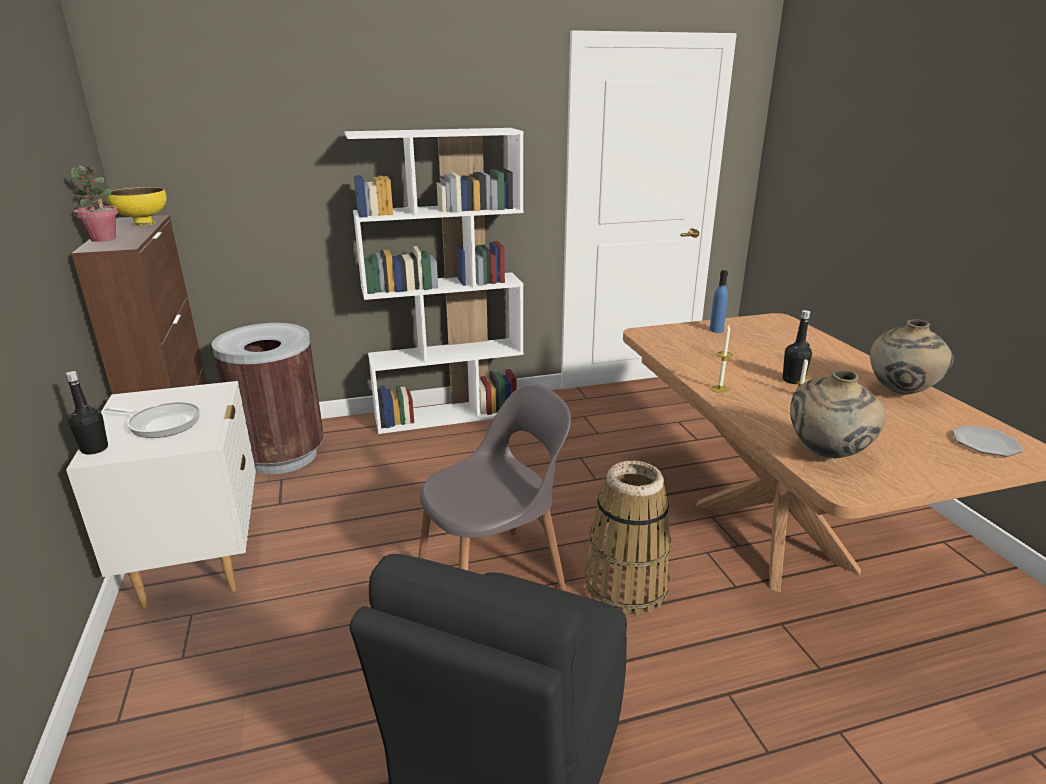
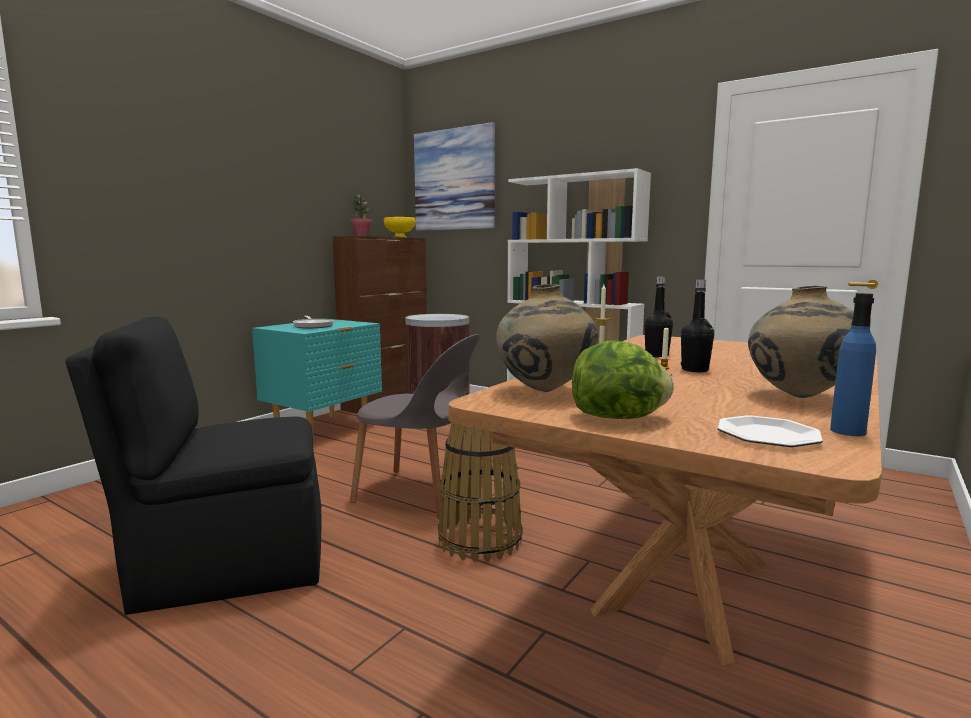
camera: 50 degrees right, 15 degrees down
black bottle [66,371,108,455] -> black bottle moved to [644,276,673,358]
white nightstand [66,381,256,608] -> turquoise nightstand [252,319,382,443]
blue bottle [710,270,728,333] -> blue bottle moved to [830,293,876,436]
none -> picture [414,122,495,231]
none -> lettuce [572,340,674,419]

